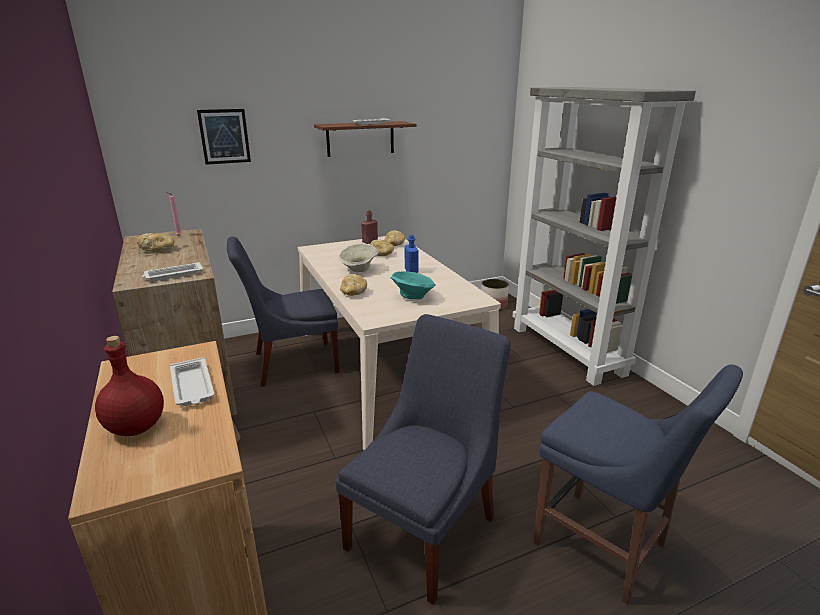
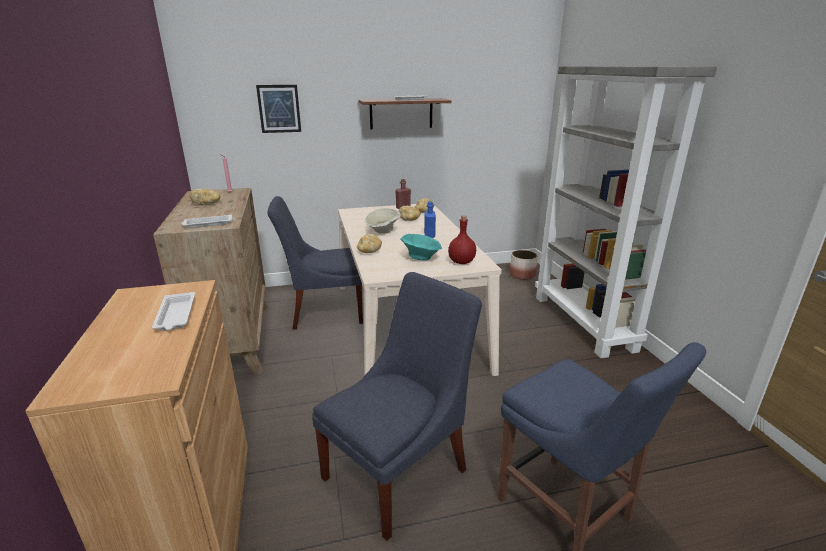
camera: 10 degrees right, 0 degrees up
red bottle [95,336,164,436] -> red bottle moved to [448,215,476,264]

